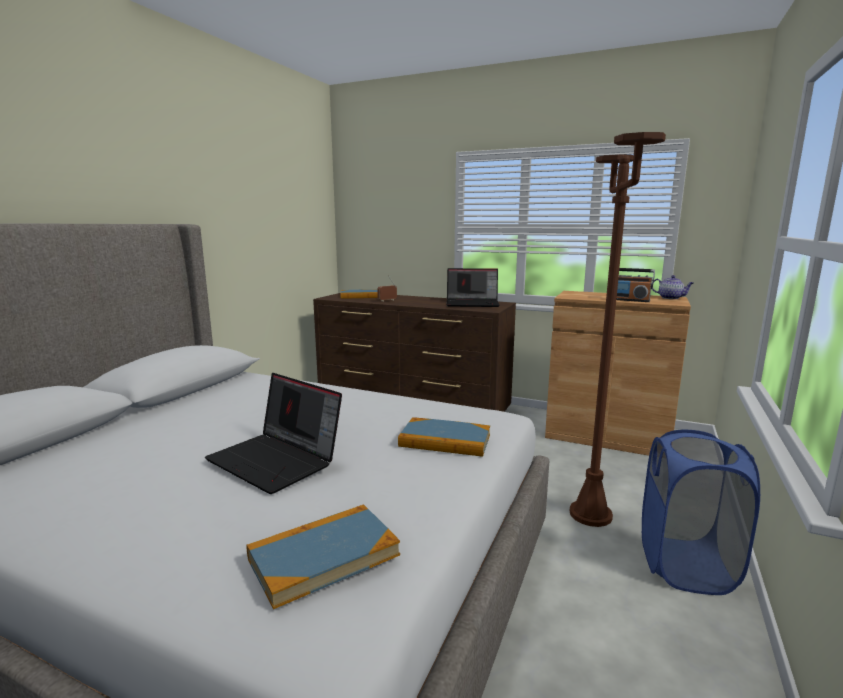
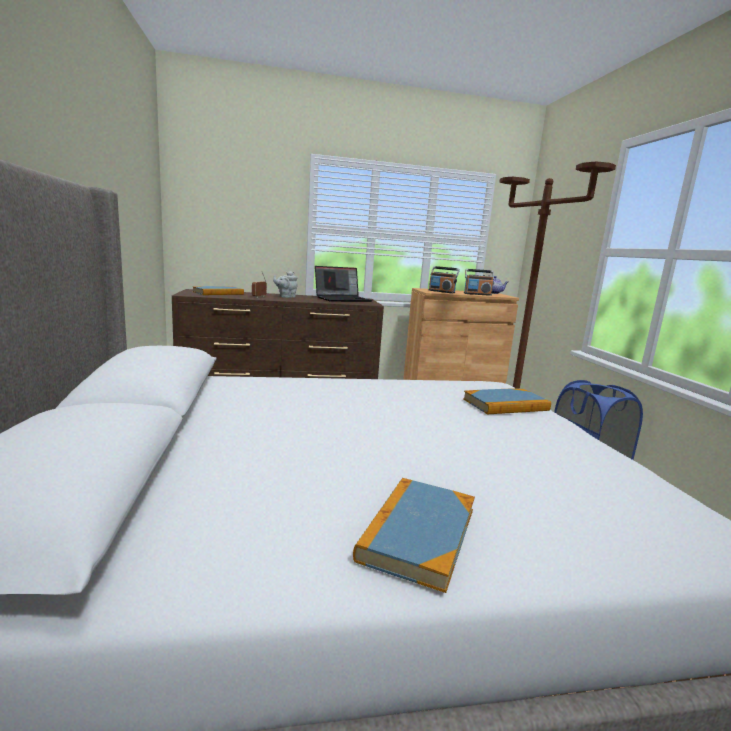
camera: 35 degrees left, 0 degrees up
laptop [205,373,342,494] -> none
book [246,504,400,609] -> book moved to [353,478,475,593]
none -> grey teapot [273,271,298,298]
none -> radio [429,266,460,293]

